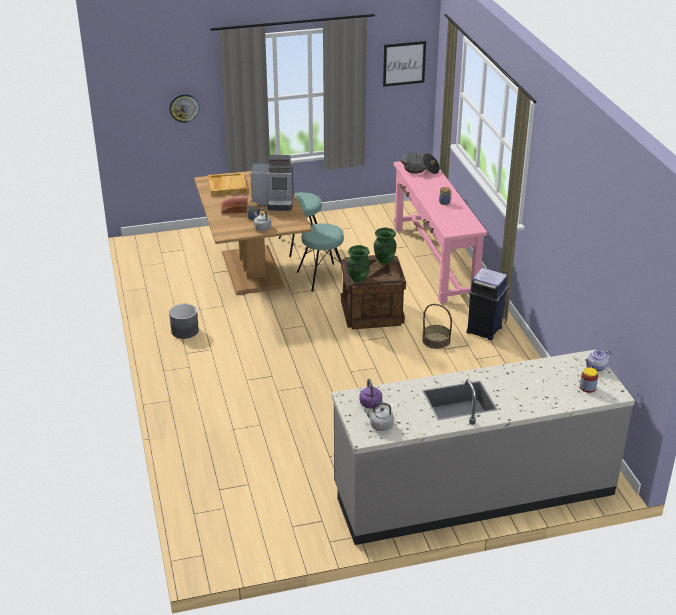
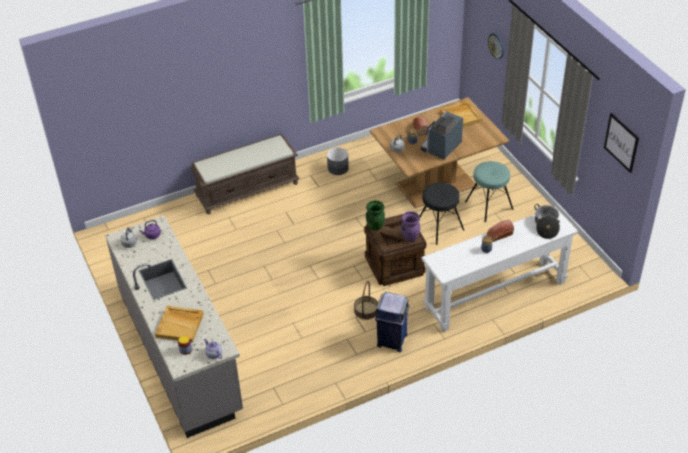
camera: 80 degrees right, 10 degrees up
coffee machine [250,155,294,211] -> coffee machine turned 45 degrees clockwise [421,111,463,160]
turquoise stool [297,223,344,292] -> black stool [420,183,464,245]
green vase [374,228,397,264] -> purple vase [401,211,420,242]
pink console table [394,161,487,304] -> white console table [422,207,578,332]
none -> beige tray [155,306,204,343]
none -> brown bench [190,134,300,214]
none -> bread [487,220,514,242]

